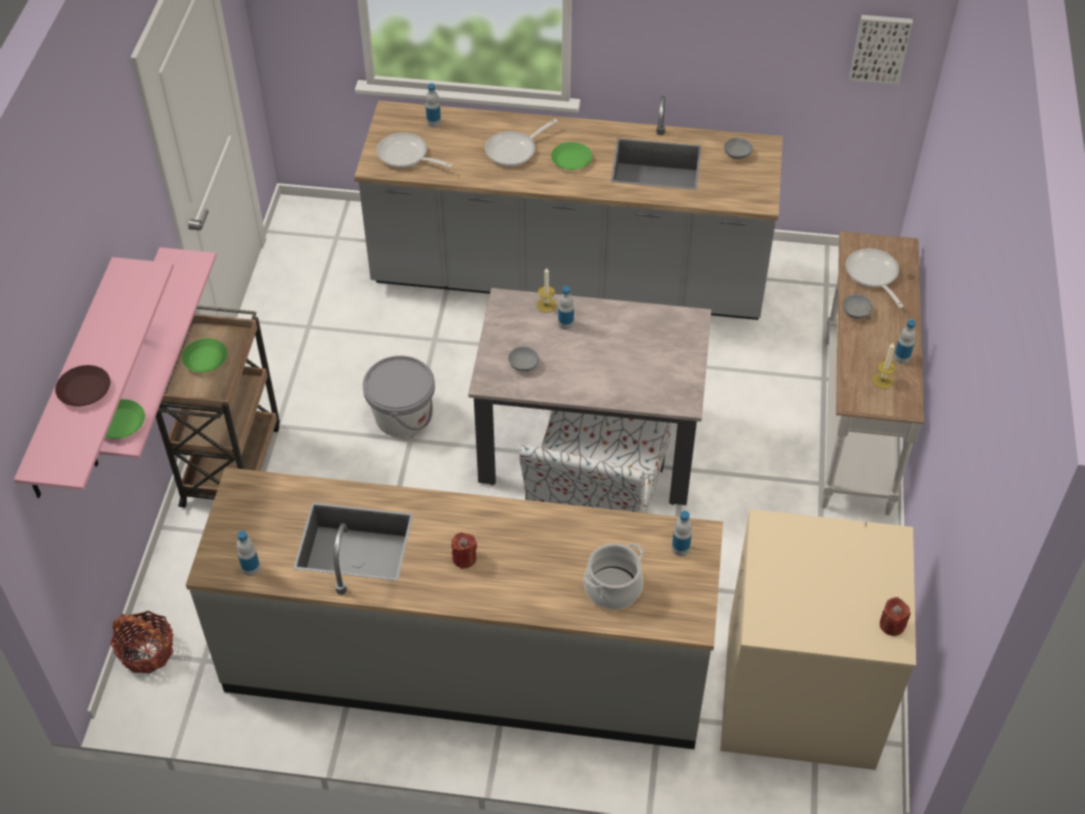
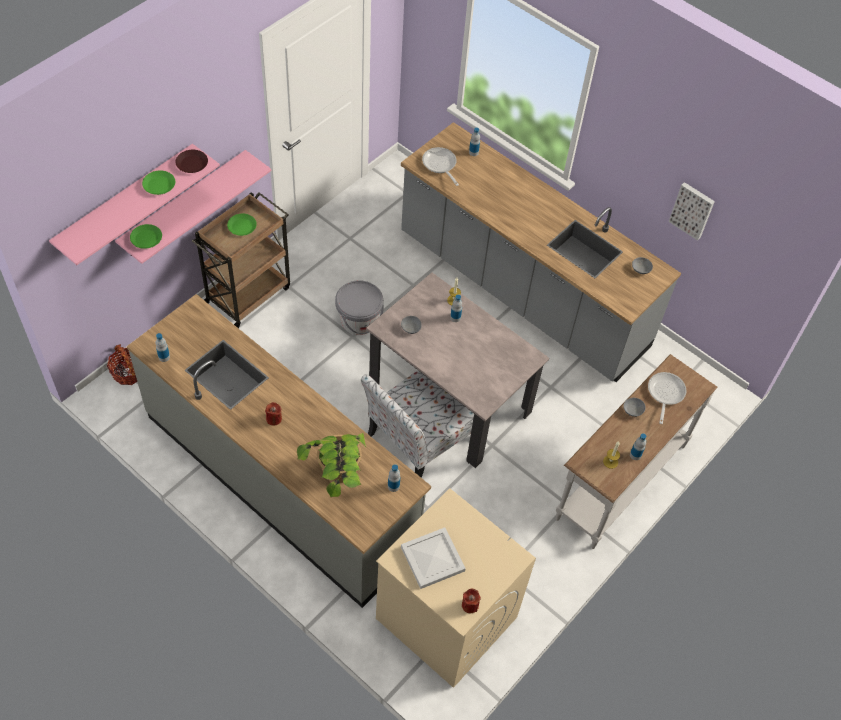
camera: 30 degrees right, 5 degrees up
brown plate [55,365,110,407] -> brown plate moved to [175,150,208,173]
frying pan [485,119,558,167] -> none
green plate [551,142,592,170] -> green plate moved to [142,170,175,195]
cooking pot [584,543,644,610] -> potted plant [297,433,366,497]
picture [850,15,913,85] -> picture moved to [669,182,715,241]
none -> white tray [401,528,466,589]

